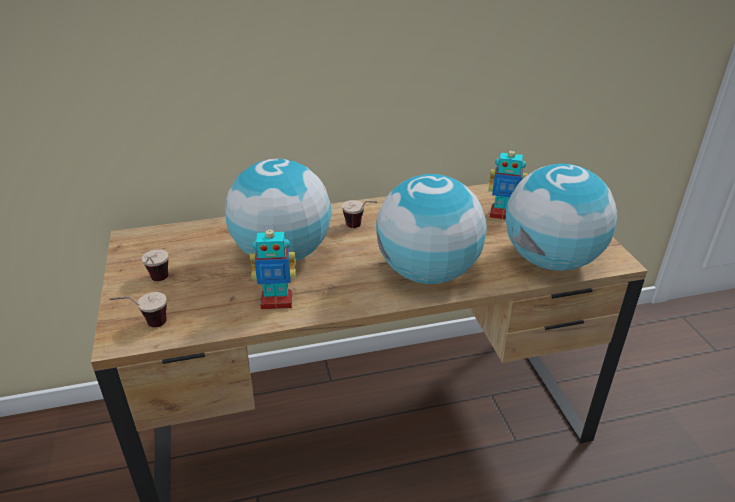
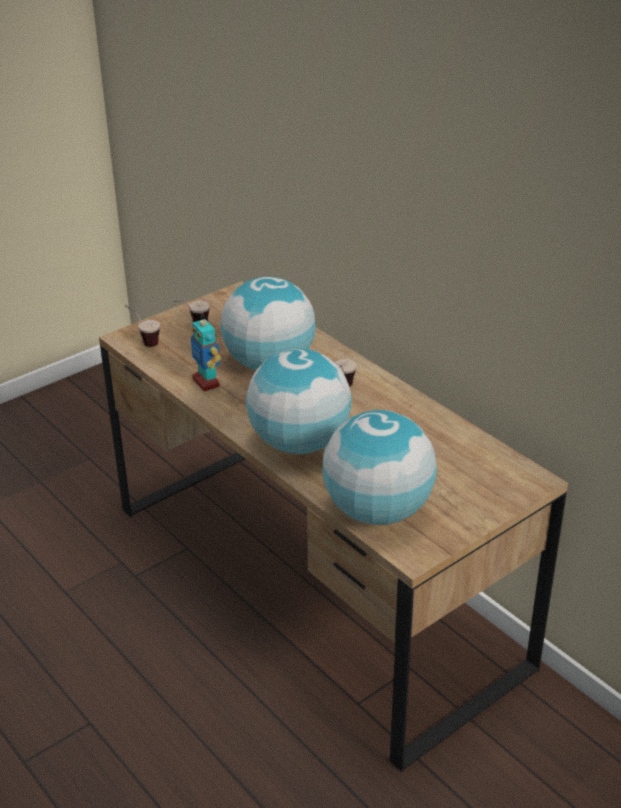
camera: 65 degrees right, 0 degrees up
toy robot [488,144,528,219] -> none

